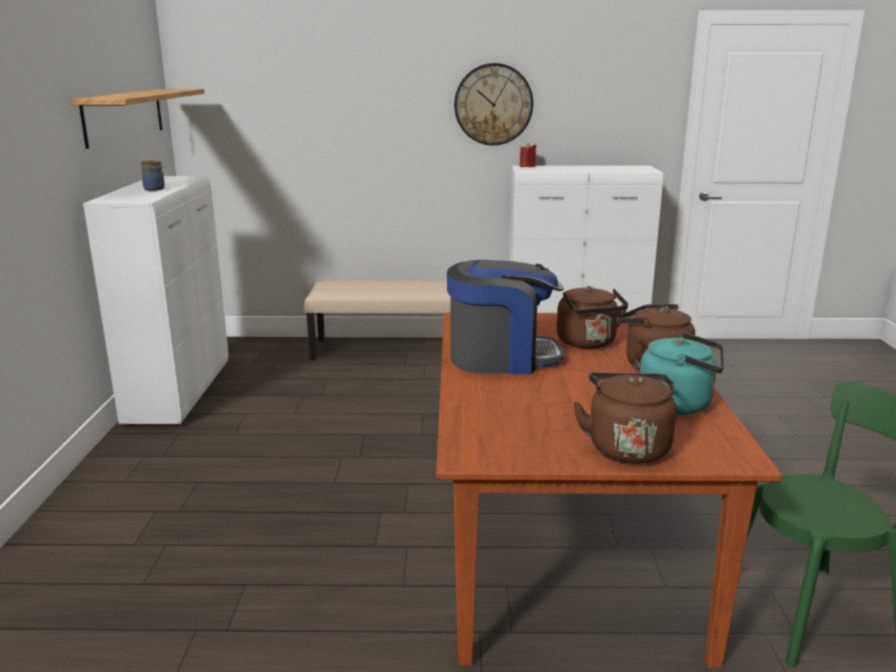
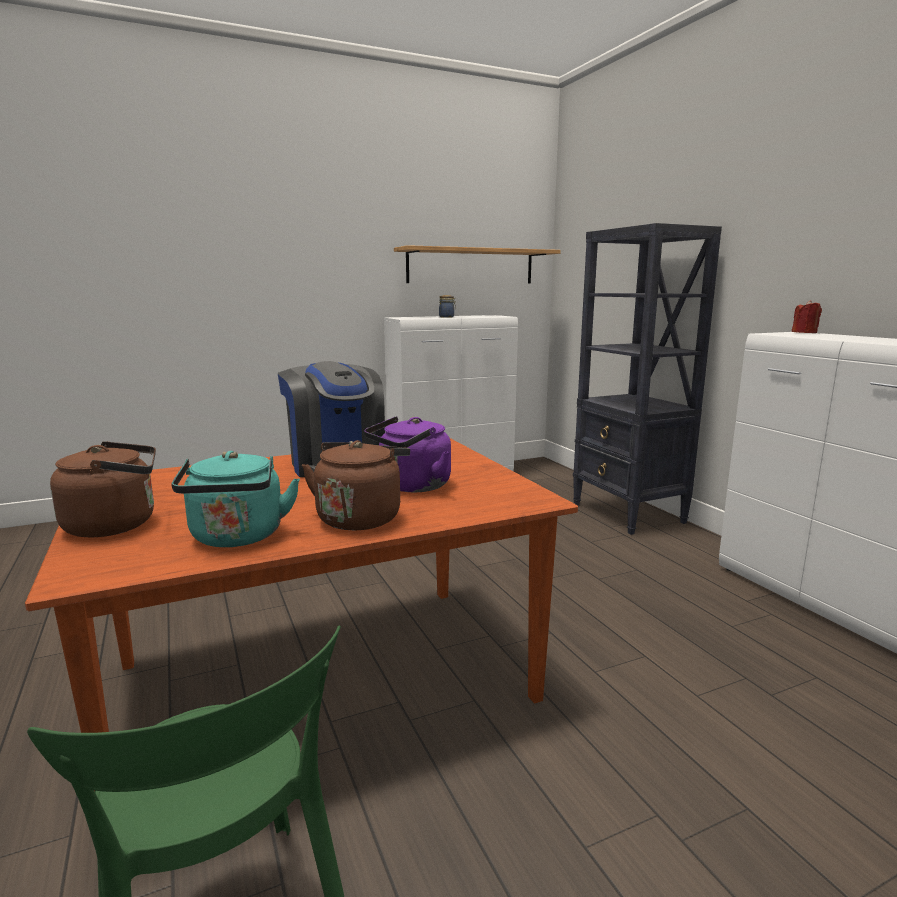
camera: 65 degrees right, 5 degrees down
beige bench [304,280,451,360] -> black bookcase [573,223,722,535]
wall clock [454,63,533,146] -> none
brown kettle [557,286,628,349] -> purple kettle [364,416,451,492]

